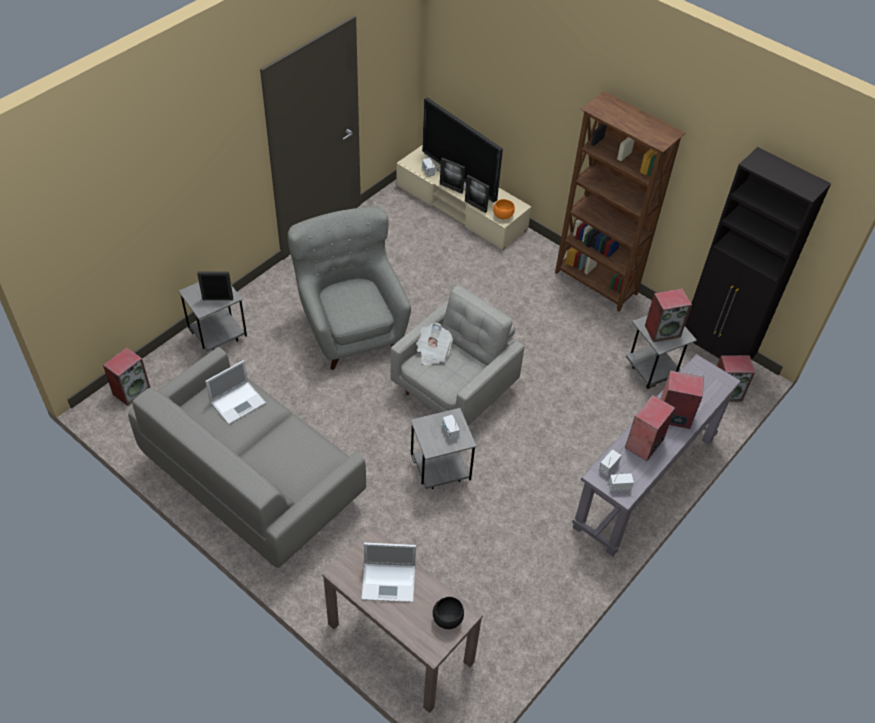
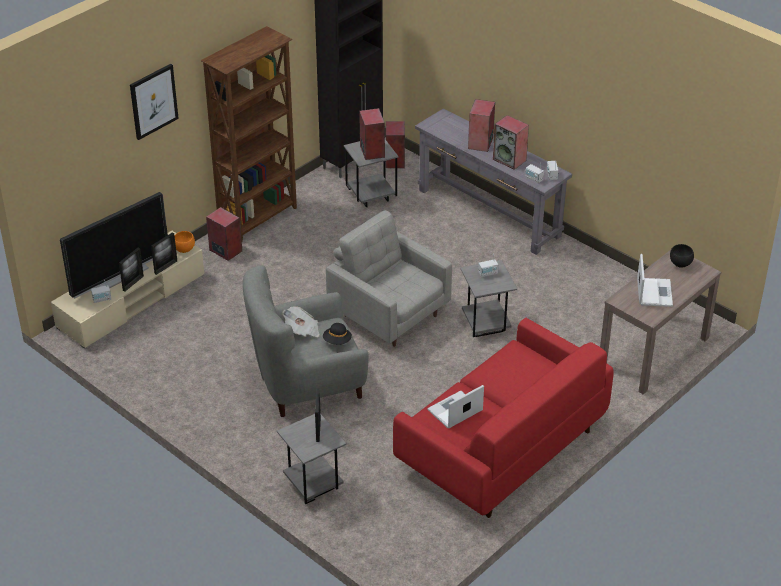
camera: 85 degrees left, 10 degrees down
speaker [103,347,150,406] -> speaker moved to [206,207,242,261]
grey sofa [128,347,366,568] -> red sofa [393,318,614,518]
laptop [205,360,266,425] -> laptop turned 90 degrees counterclockwise [427,385,484,428]
newspaper [416,323,453,365] -> newspaper moved to [283,306,319,337]
none -> picture [130,64,179,140]
none -> black hat [323,323,352,345]

